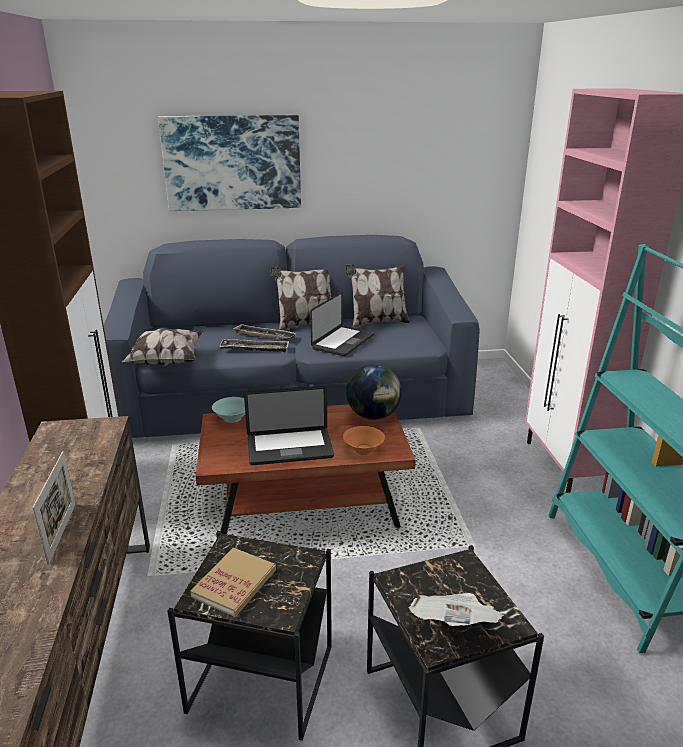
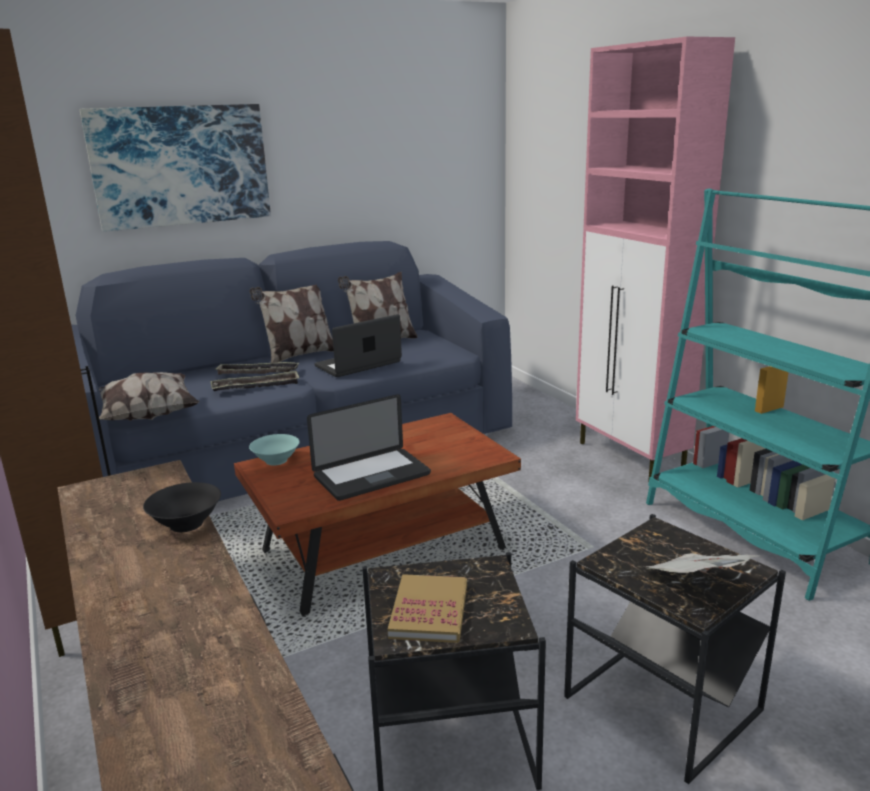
camera: 20 degrees left, 5 degrees down
picture frame [32,451,76,565] -> none
laptop [310,292,374,356] -> laptop turned 135 degrees counterclockwise [314,314,402,377]
orange bowl [343,426,385,455] -> none
globe [346,364,402,420] -> none
none -> black bowl [143,482,221,532]

